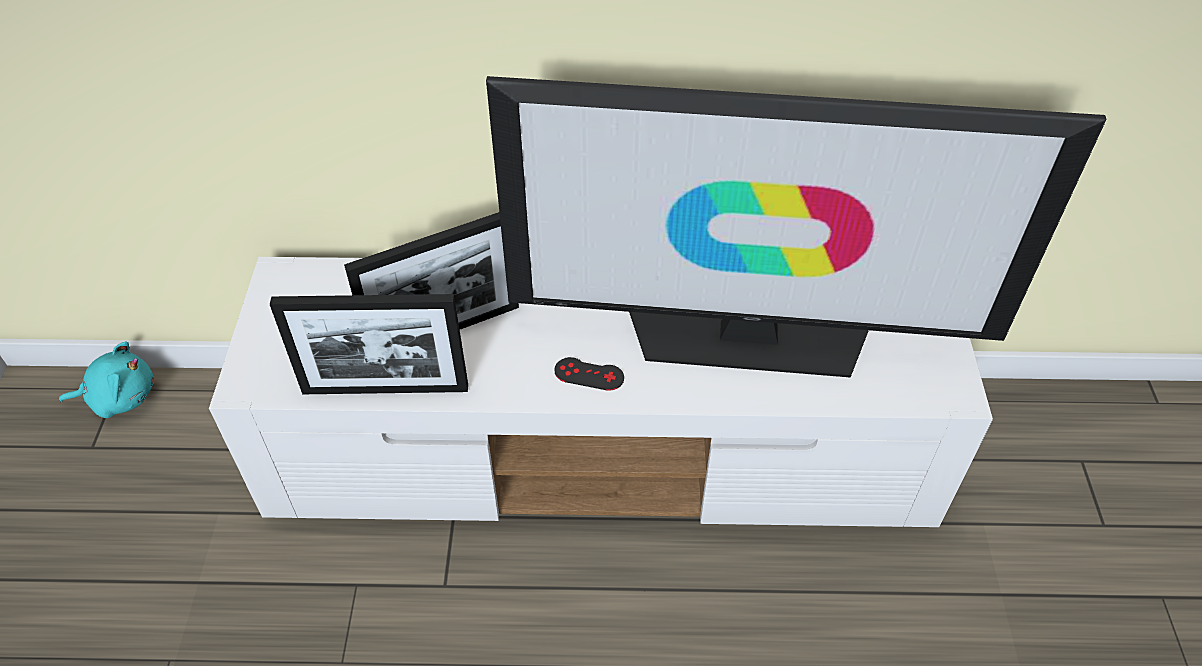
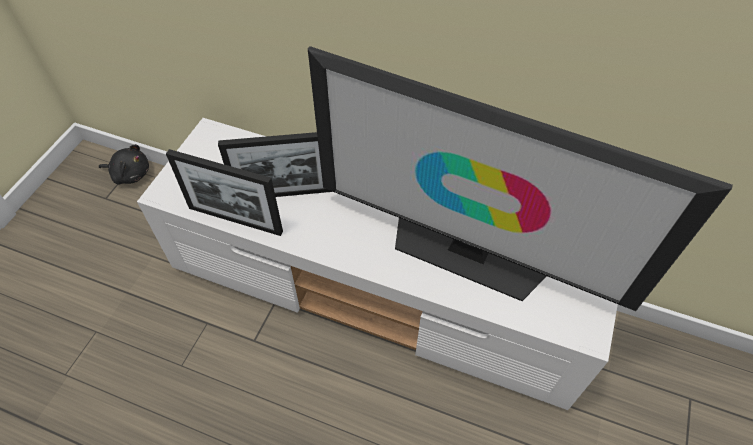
camera: 20 degrees right, 5 degrees up
turquoise plush toy [59,341,154,418] -> black plush toy [99,144,149,185]
black game controller [554,357,624,391] -> none

